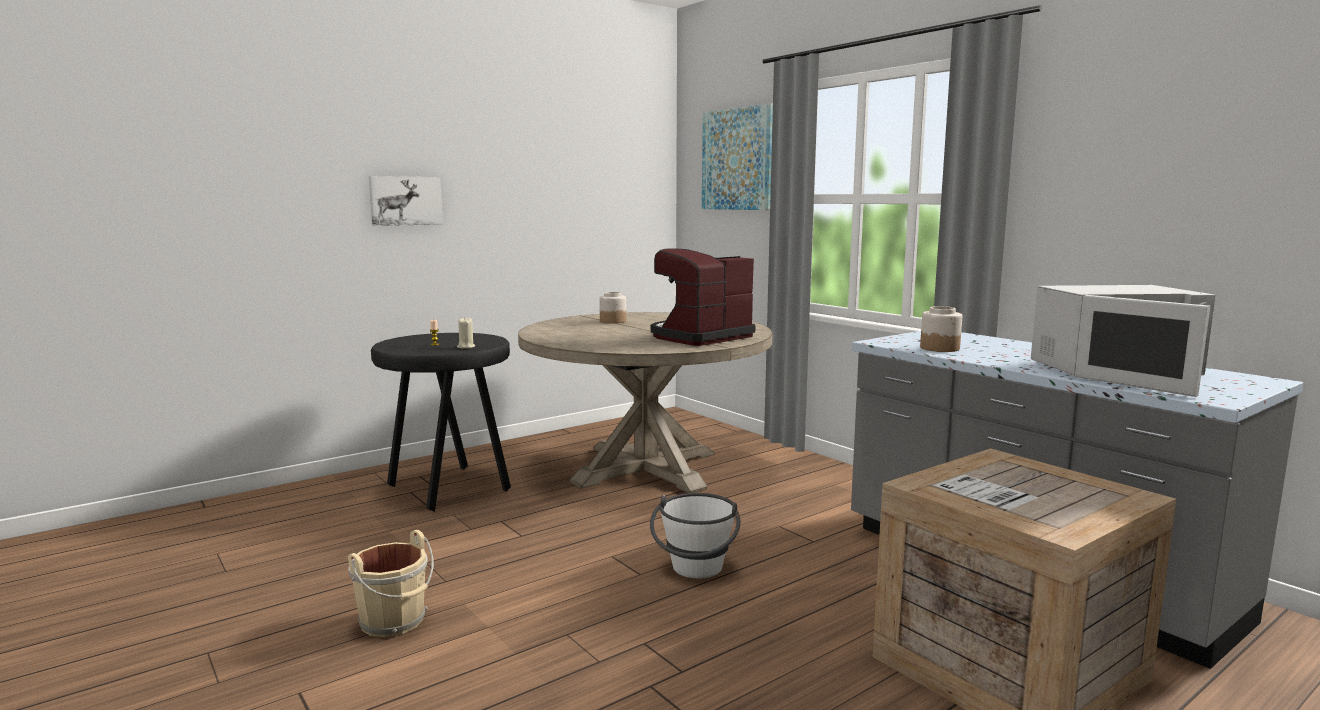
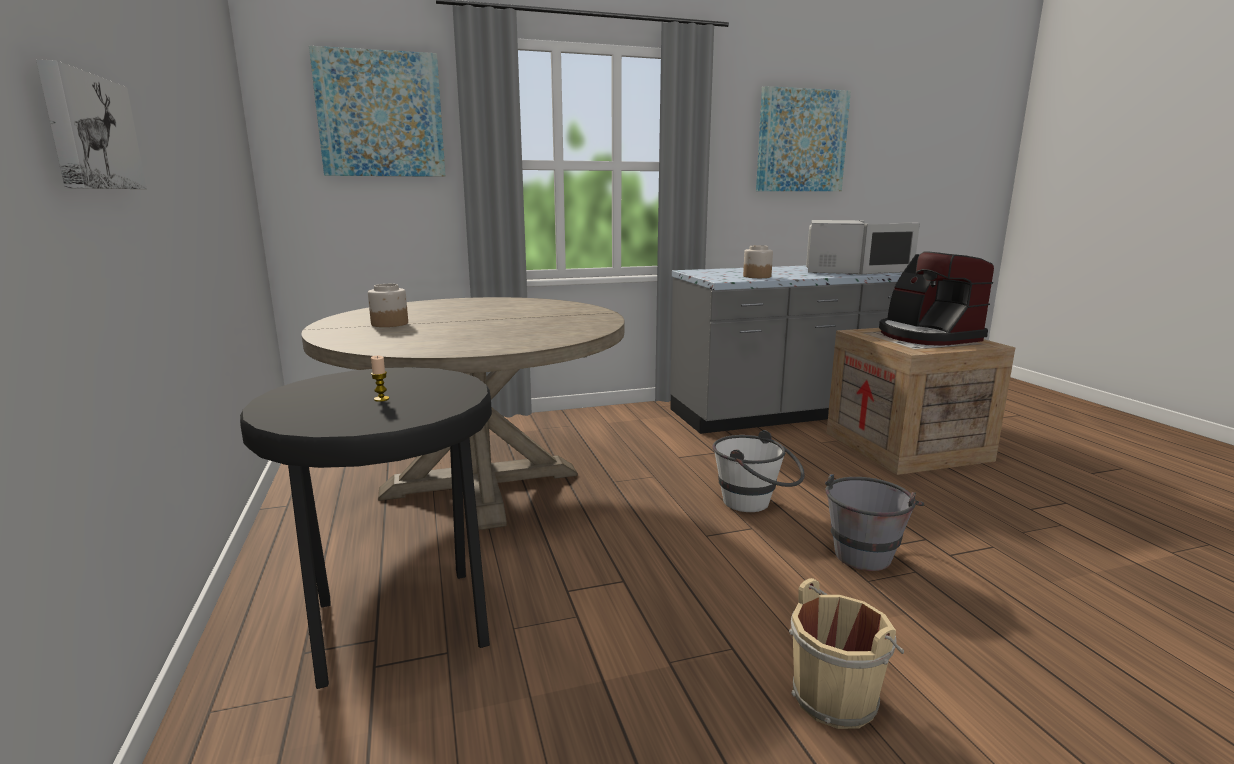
camera: 70 degrees left, 5 degrees up
beige candle [457,317,475,348] -> none
coffee machine [651,248,755,346] -> coffee machine moved to [879,251,994,346]
none -> picture [756,86,851,191]
none -> grey bucket [825,474,924,571]

